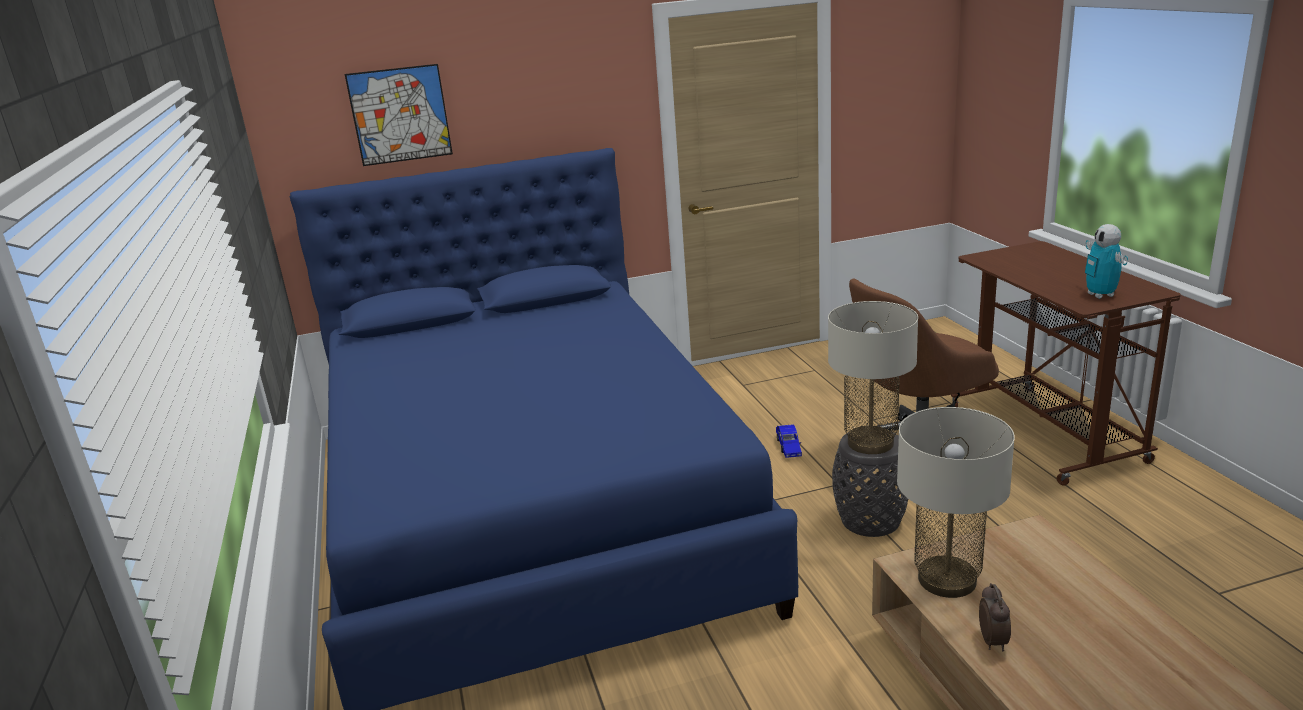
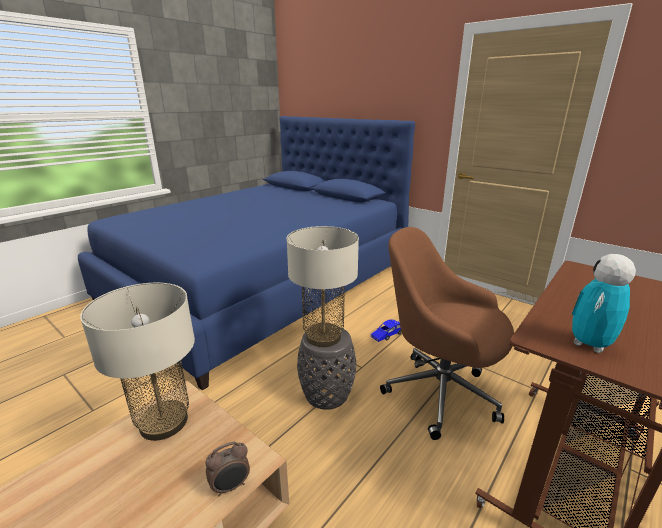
camera: 55 degrees right, 0 degrees up
picture [345,64,453,166] -> none
alarm clock [979,583,1011,651] -> alarm clock moved to [206,442,250,497]

